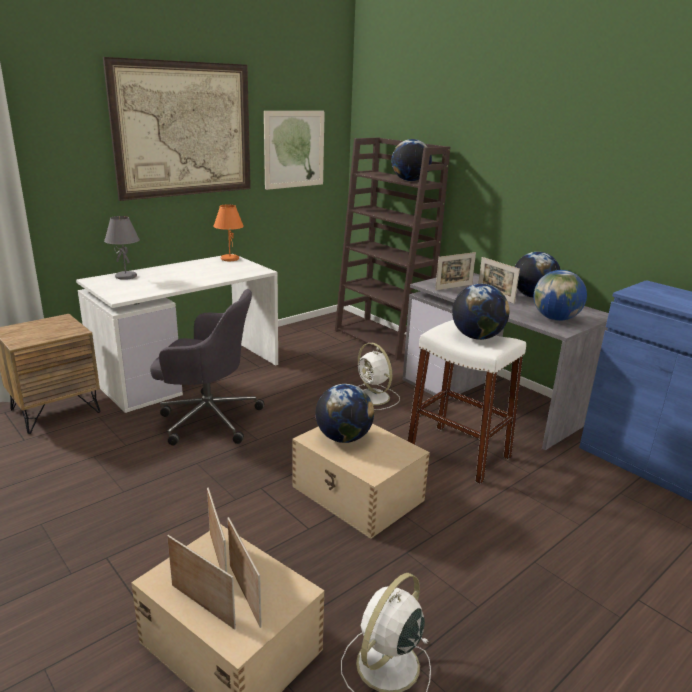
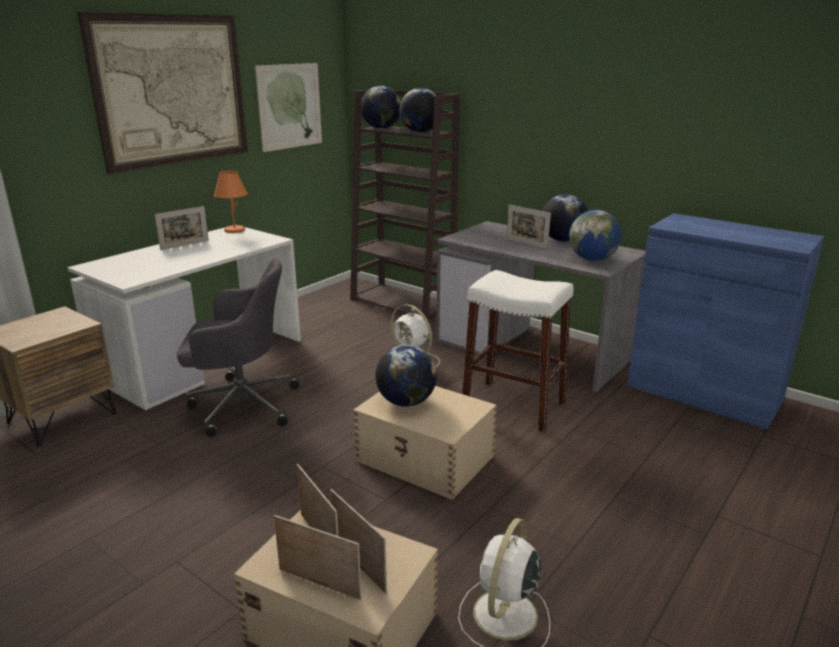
camera: 10 degrees left, 0 degrees up
grey table lamp [104,216,140,280] -> none
picture frame [435,252,476,290] -> picture frame moved to [155,206,209,250]
globe [452,284,509,340] -> globe moved to [361,86,401,129]

